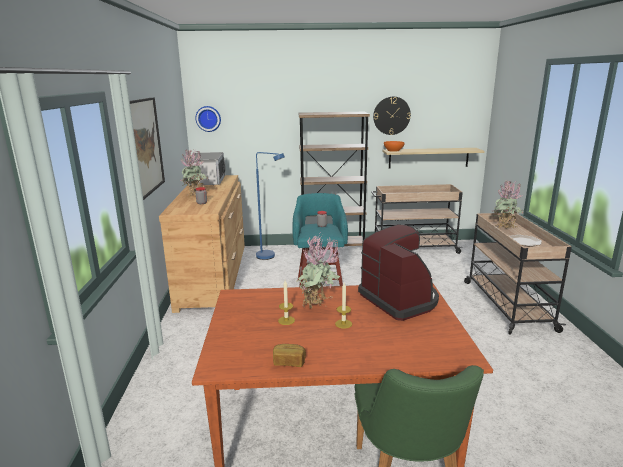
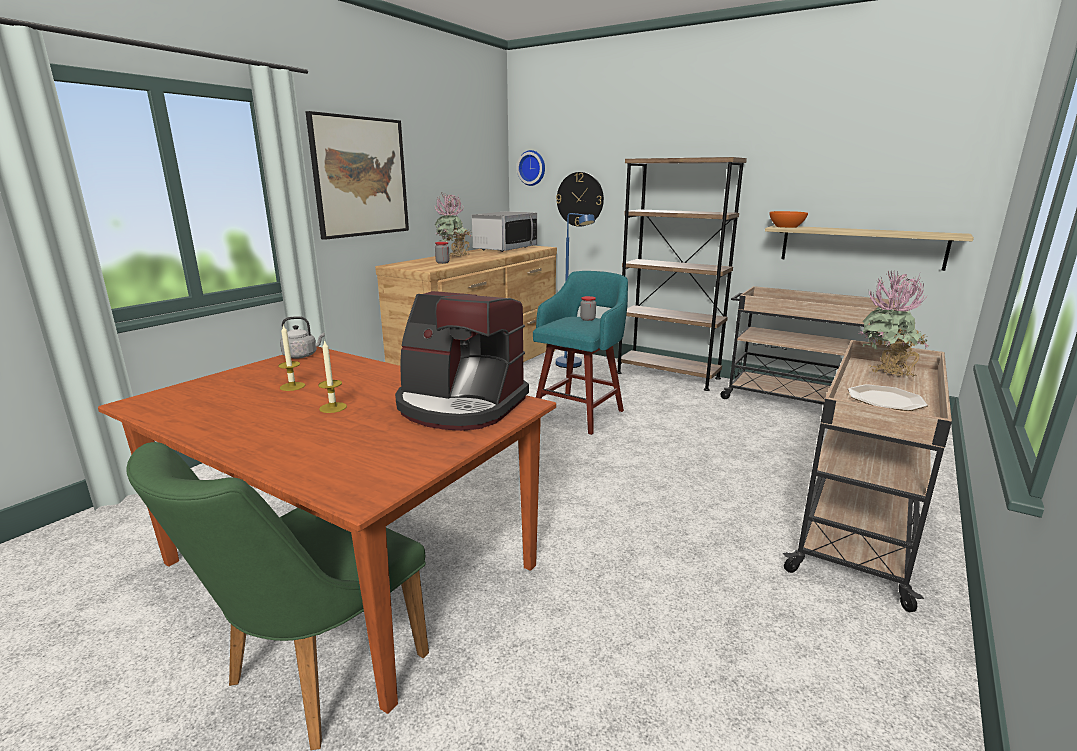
camera: 35 degrees right, 0 degrees up
bread [273,344,306,367] -> none
potted plant [296,234,340,309] -> none
coffee machine [358,224,439,321] -> coffee machine turned 105 degrees clockwise [395,291,529,431]
wall clock [373,96,411,135] -> wall clock moved to [556,172,604,227]
none -> grey kettle [280,316,325,358]

